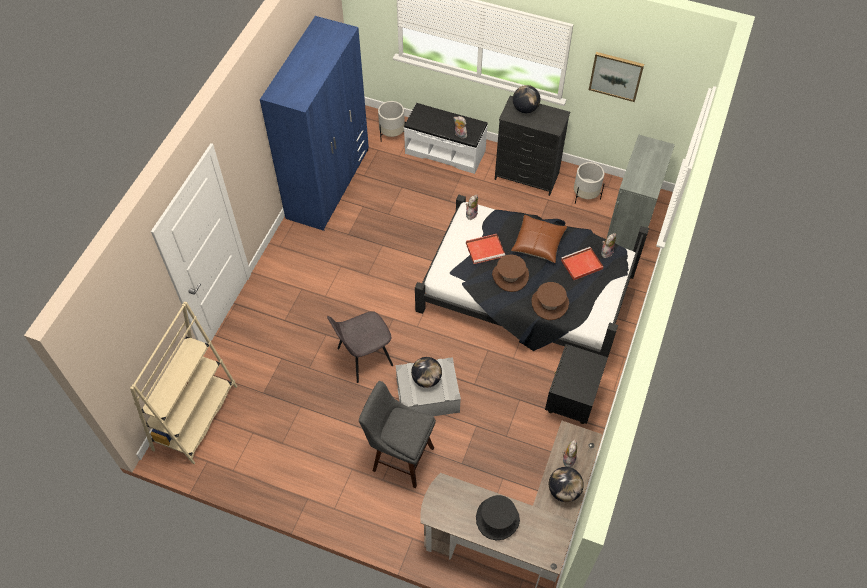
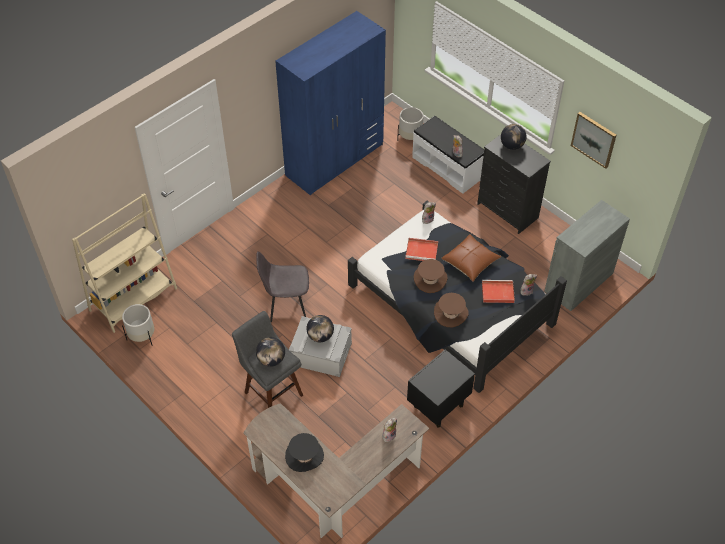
camera: 25 degrees right, 5 degrees down
globe [549,467,584,502] -> globe moved to [256,337,285,367]
white planter [574,162,604,204] -> white planter moved to [122,304,154,345]

